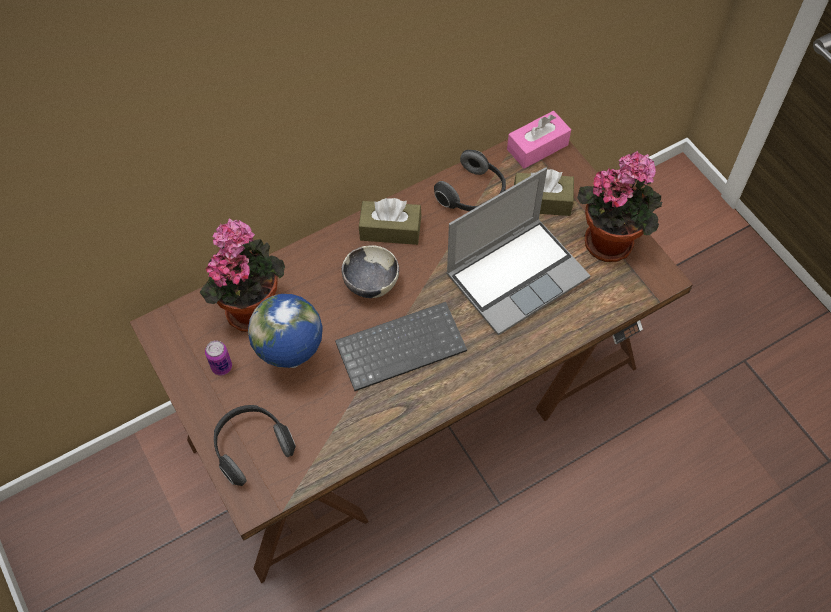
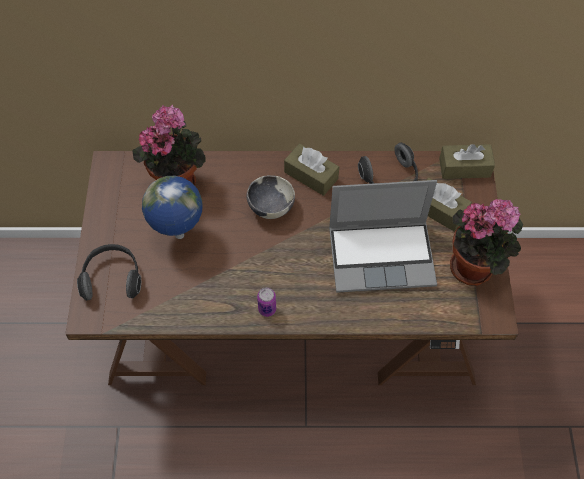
camera: 30 degrees right, 0 degrees up
can [205,340,232,376] -> can moved to [257,287,276,317]
keyboard [335,302,467,391] -> none
pink tissue box [507,111,571,169] -> brown tissue box [439,144,495,179]

